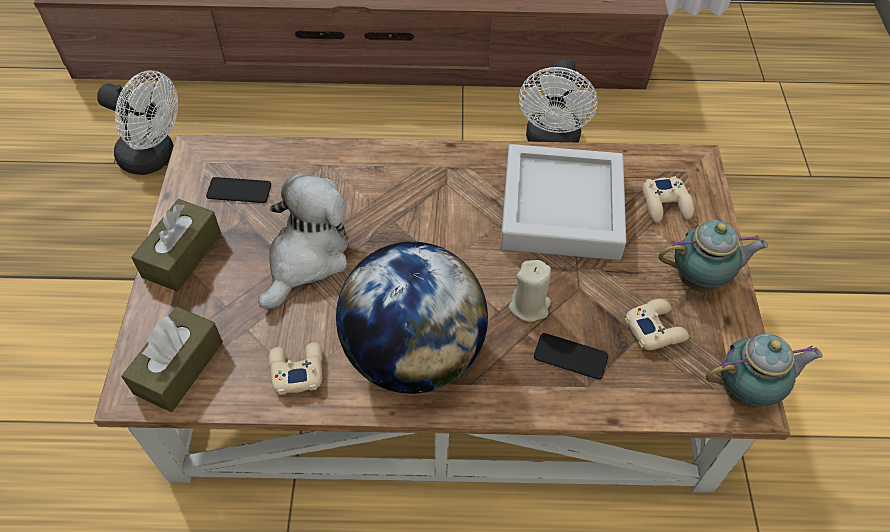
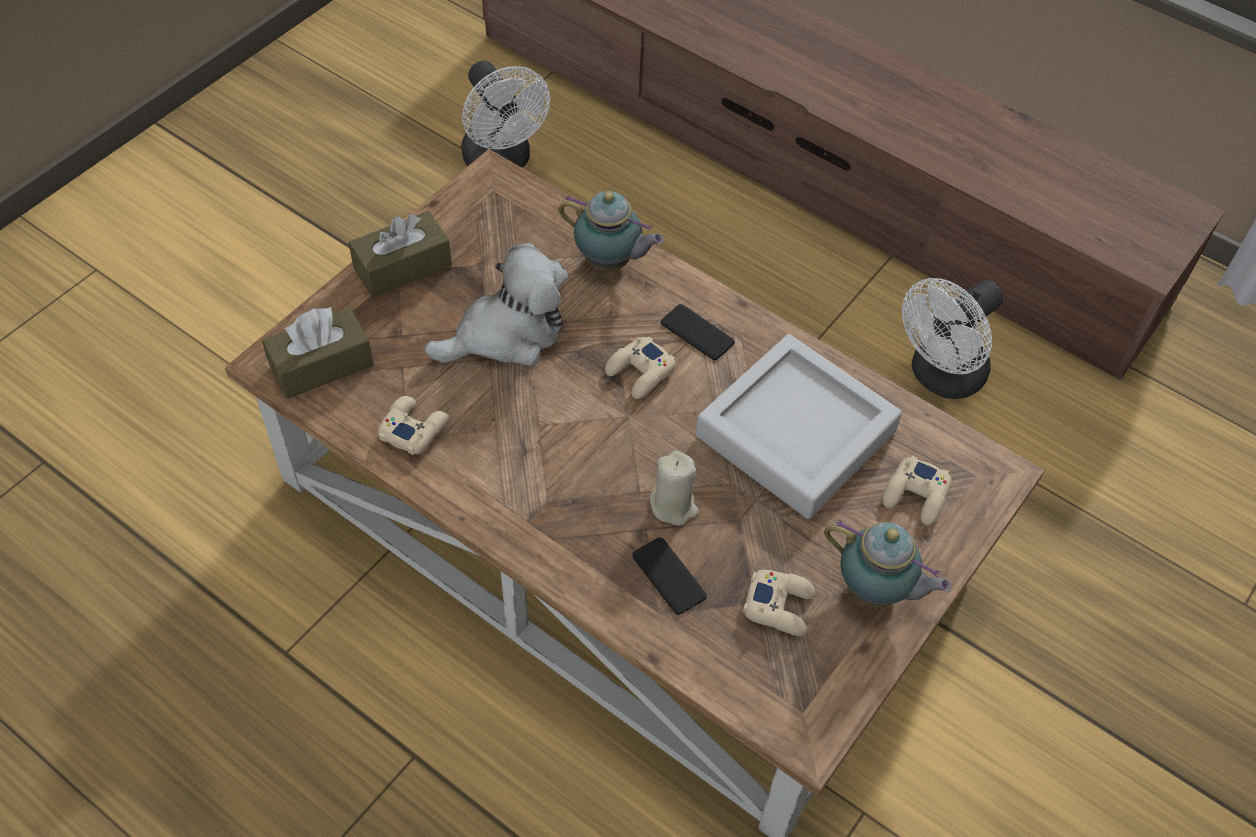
camera: 35 degrees right, 0 degrees up
phone [206,177,271,203] -> phone moved to [661,304,735,360]
globe [336,242,488,394] -> none
teapot [706,334,823,408] -> teapot moved to [559,191,664,271]
none -> beige game controller [605,337,676,399]

